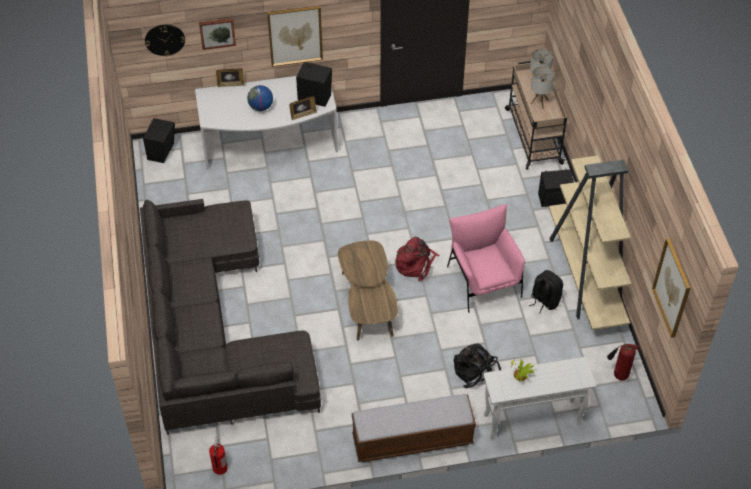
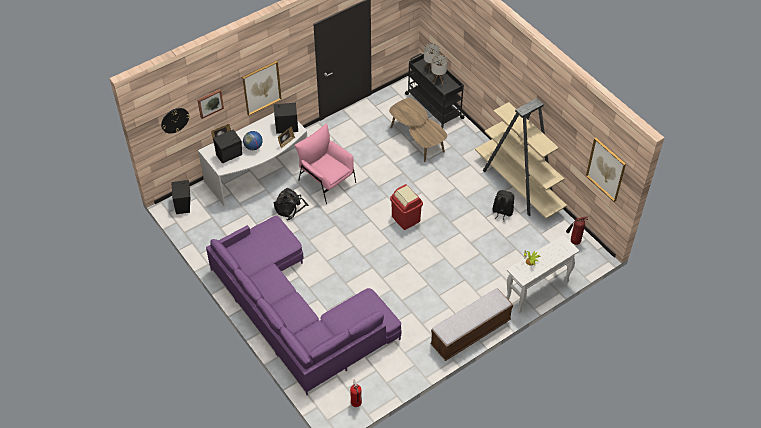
camera: 25 degrees left, 0 degrees up
grey sofa [140,199,321,435] -> purple sofa [206,216,401,395]
brown coffee table [338,241,398,341] -> brown coffee table moved to [389,98,447,162]
red backpack [395,237,439,282] -> red trash can [390,184,423,230]
pink armchair [447,204,525,313] -> pink armchair moved to [295,123,356,204]
black backpack [454,343,501,388] -> black backpack moved to [274,188,309,220]
beige cart [505,61,567,170] -> black cart [405,53,465,128]
black speaker [538,169,574,207] -> black speaker moved to [213,129,242,164]

